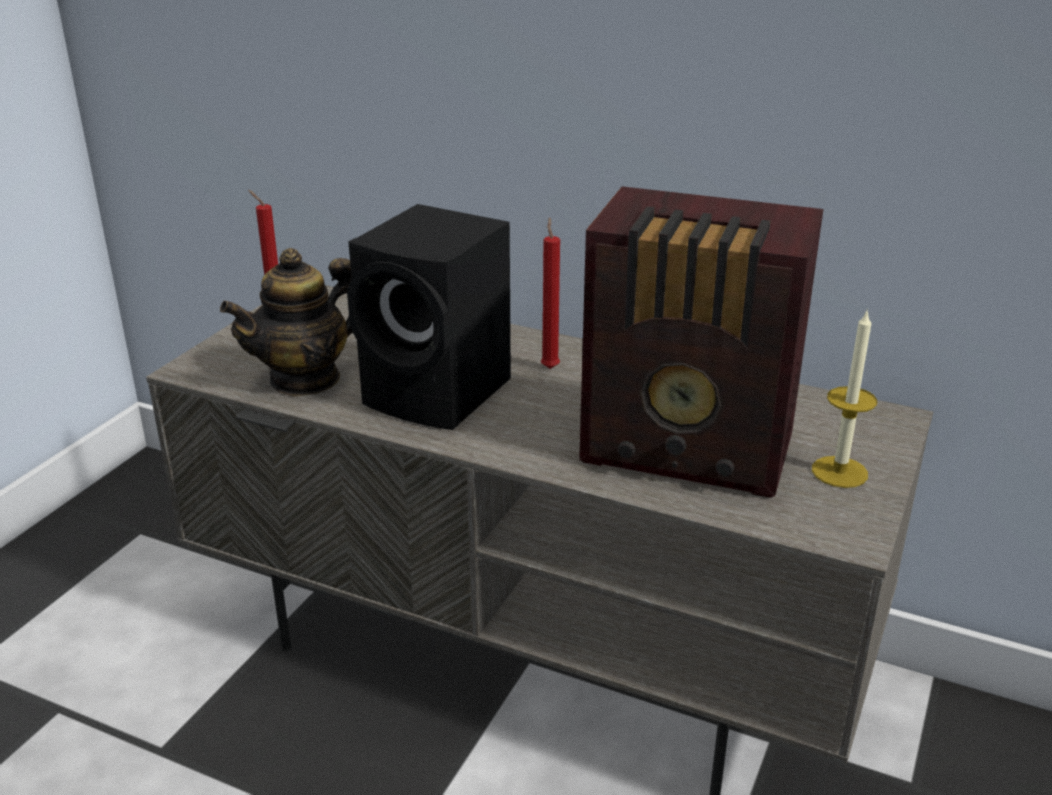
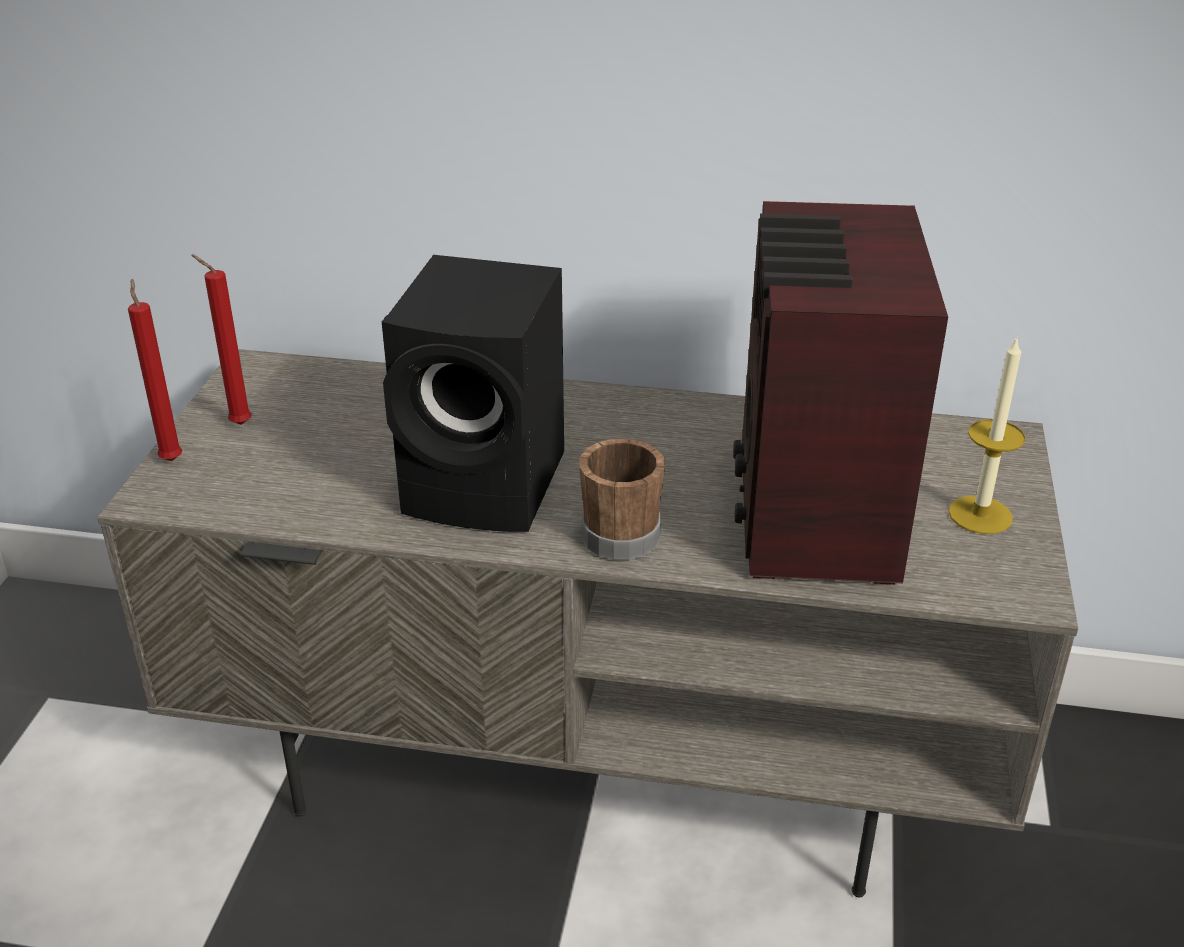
camera: 15 degrees left, 5 degrees up
teapot [220,248,353,397] -> none
red candle [541,217,560,369] -> red candle moved to [128,279,182,461]
radio [579,186,823,498] -> radio turned 90 degrees clockwise [733,201,948,585]
none -> brown mug [579,439,665,560]

